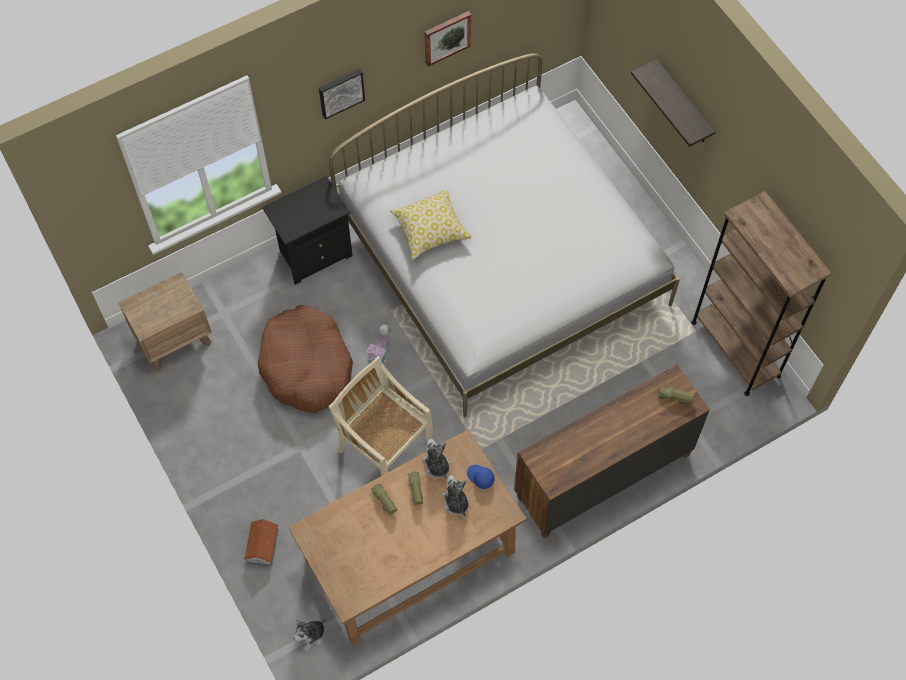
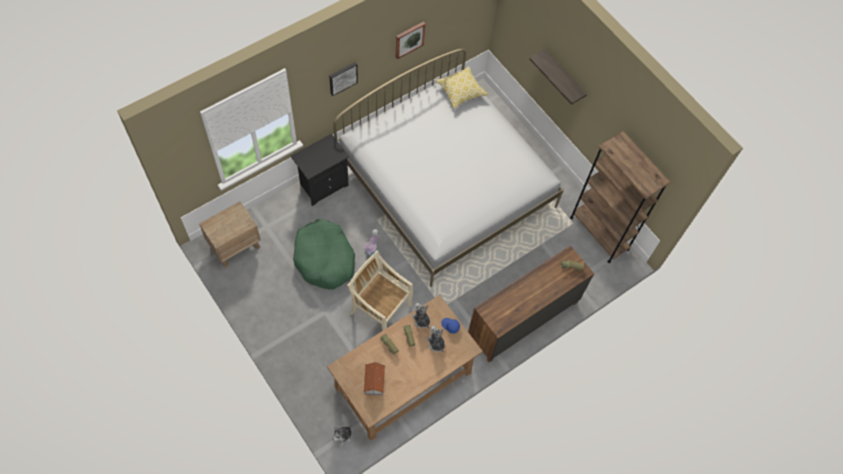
camera: 10 degrees left, 0 degrees up
toy house [244,519,279,566] -> toy house moved to [364,362,385,395]
brown dog bed [258,305,353,413] -> green dog bed [293,219,355,289]
pillow [389,189,472,260] -> pillow moved to [435,67,488,109]

